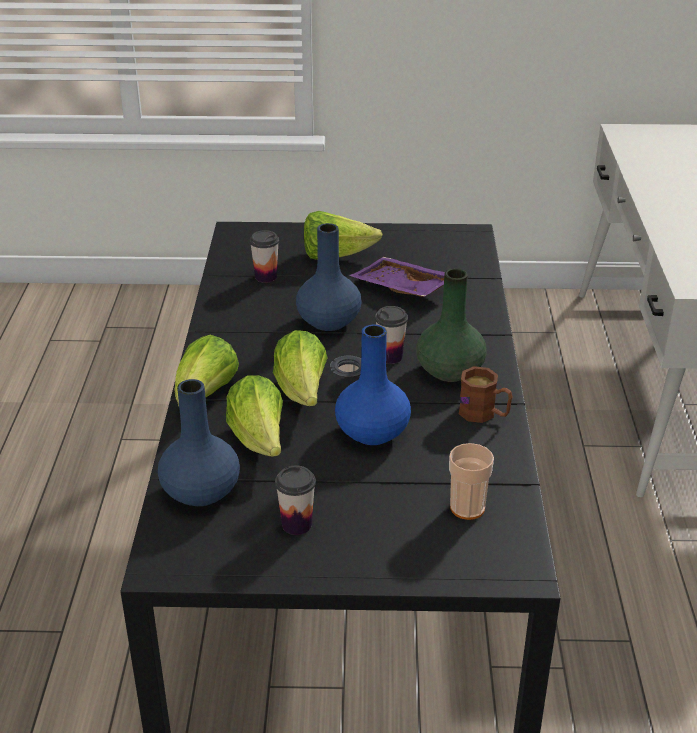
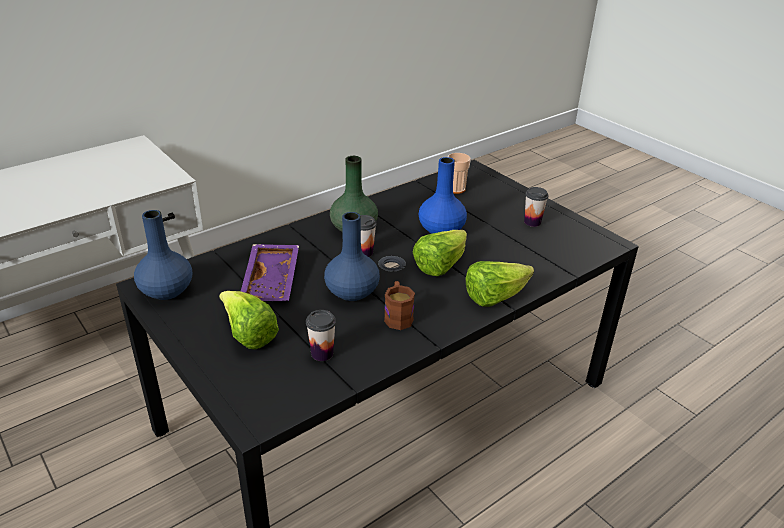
camera: 130 degrees left, 0 degrees up
blue vase [158,379,240,506] -> blue vase moved to [134,210,192,300]
lettuce [226,375,283,457] -> none
brown mug [459,366,513,423] -> brown mug moved to [384,281,415,330]

